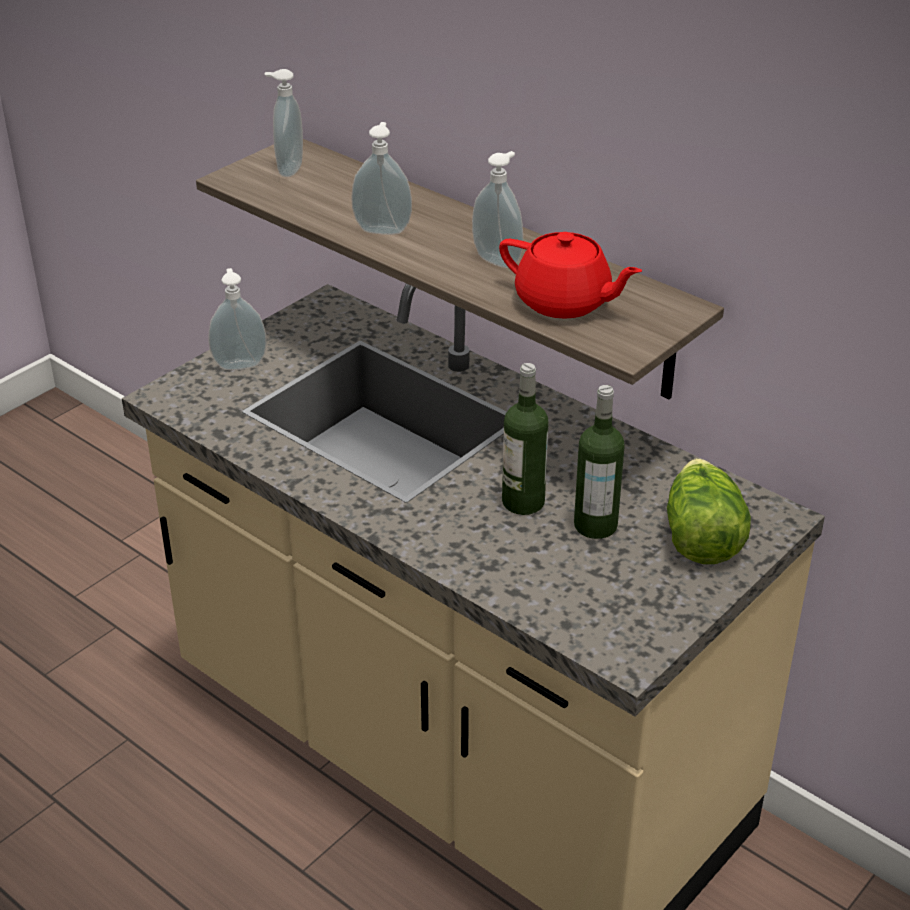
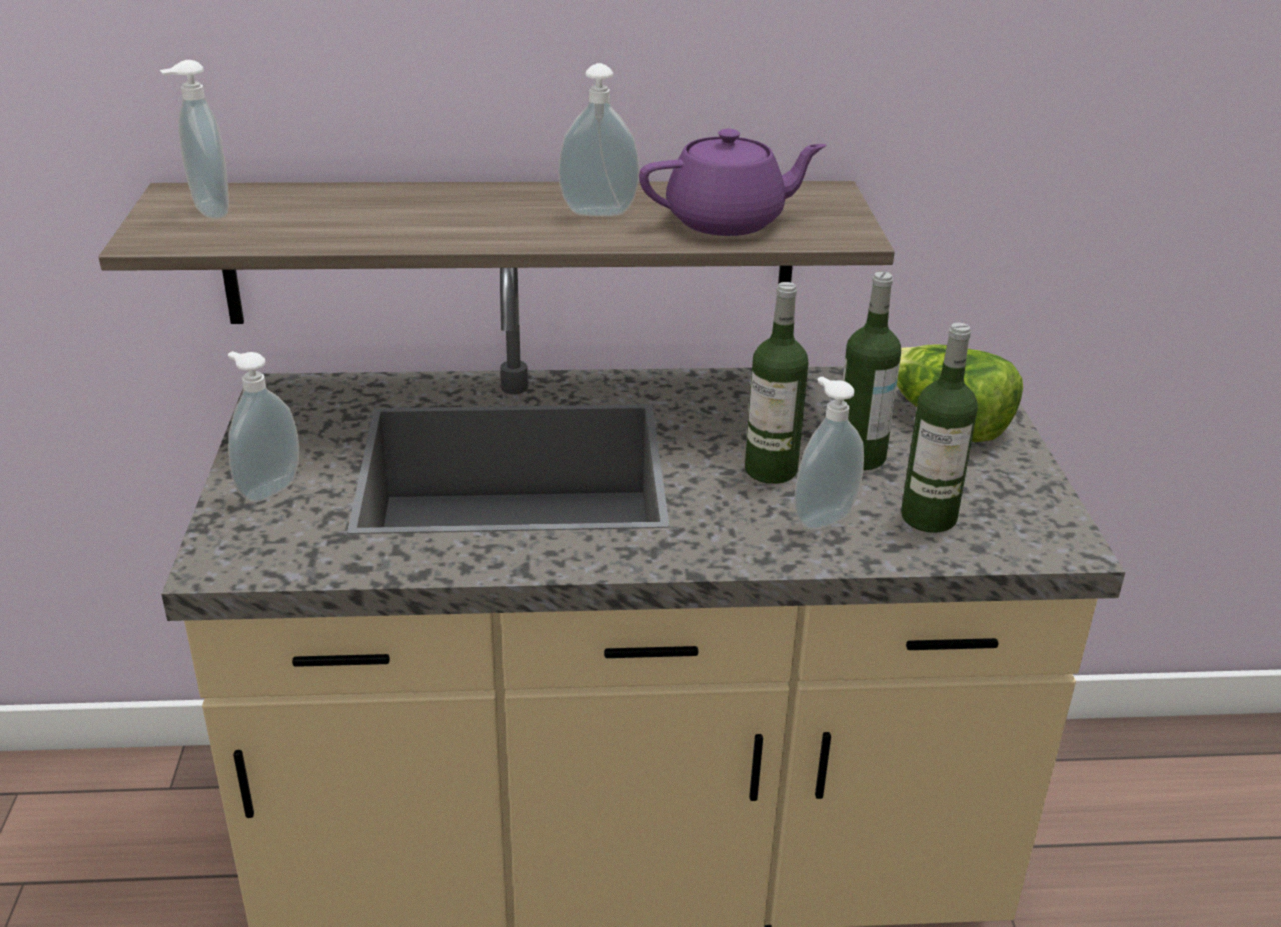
camera: 45 degrees left, 5 degrees down
soap dispenser [351,122,412,235] -> soap dispenser moved to [794,376,864,530]
red teapot [499,232,642,319] -> purple teapot [639,129,826,236]
none -> bottle [901,323,978,533]

